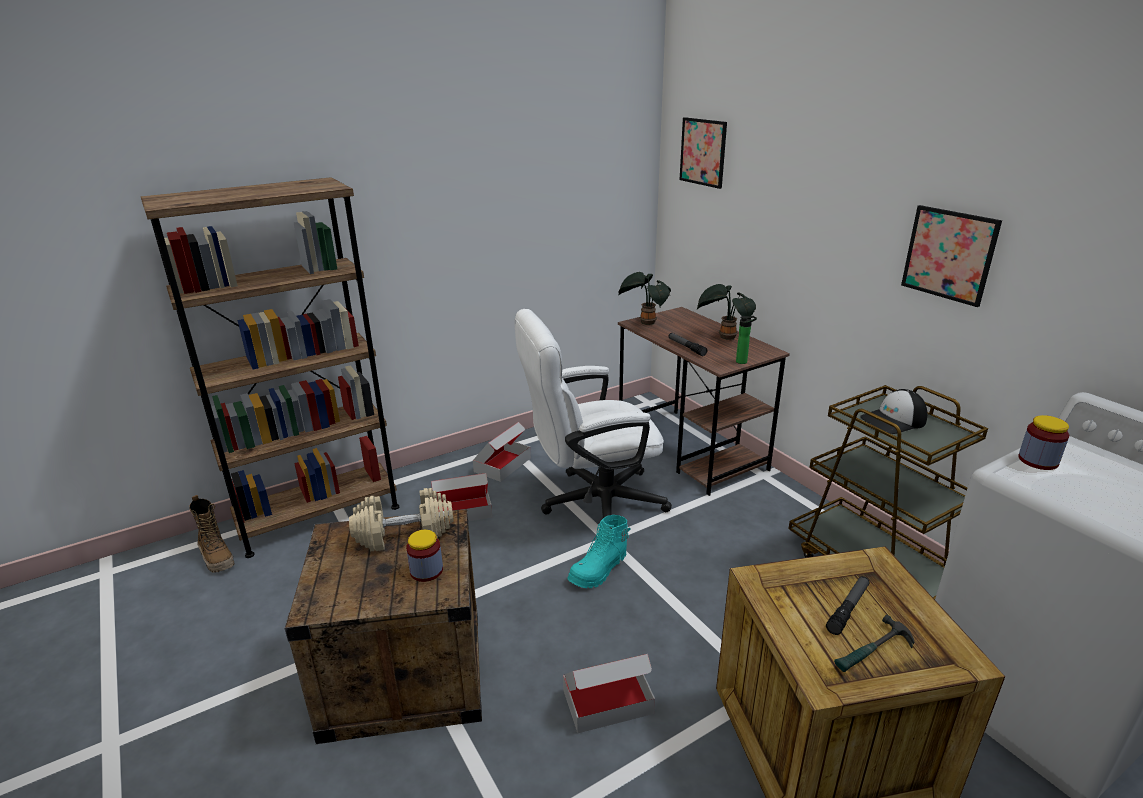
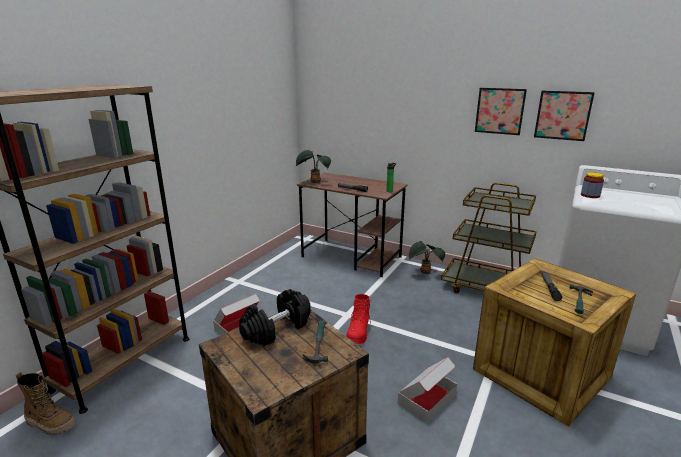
camera: 30 degrees left, 5 degrees down
beige dumbbell [349,488,454,552] -> black dumbbell [239,289,311,346]
jar [406,530,443,582] -> hammer [302,321,328,364]
cardboard box [473,422,531,482] -> none
white office chair [514,309,672,518] -> none
turquoise boot [567,515,630,588] -> red boot [346,294,371,344]
picture [680,117,727,189] -> picture moved to [534,91,595,141]
potted plant [697,284,756,340] -> potted plant moved to [409,241,445,274]
cap [860,389,927,434] -> none

